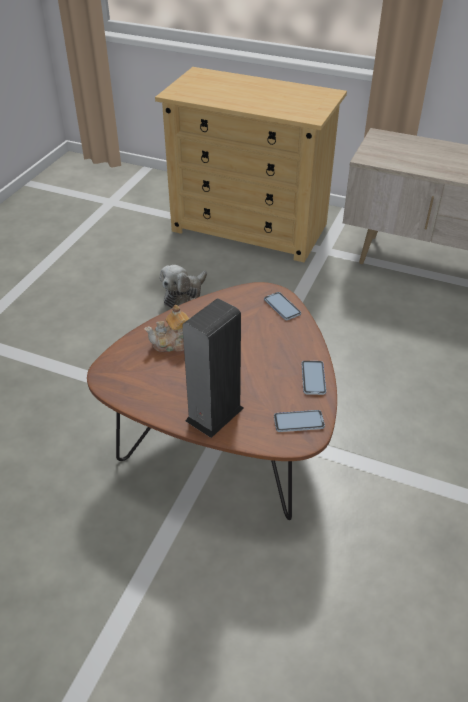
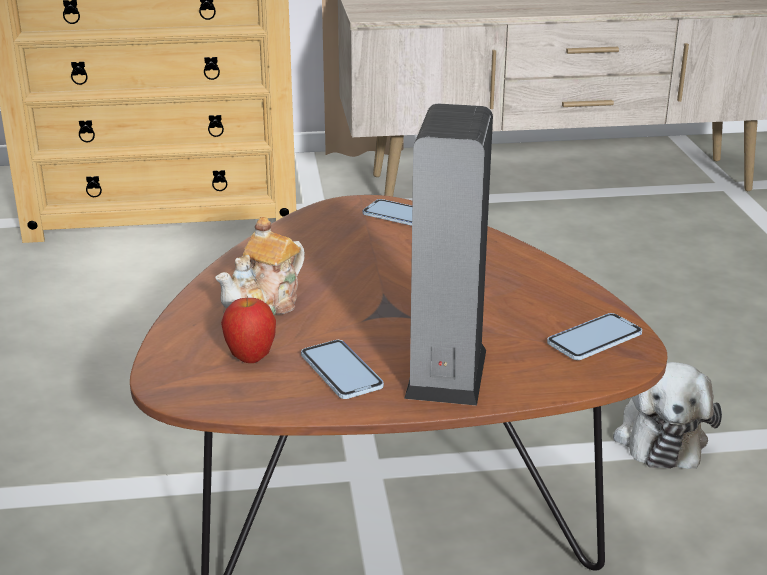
camera: 30 degrees left, 15 degrees down
plush toy [160,265,207,308] -> plush toy moved to [613,362,722,469]
phone [302,361,326,395] -> phone moved to [301,340,384,399]
none -> apple [221,296,276,363]

